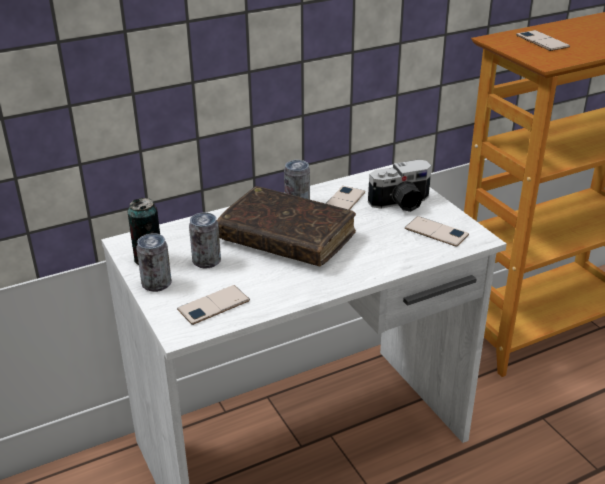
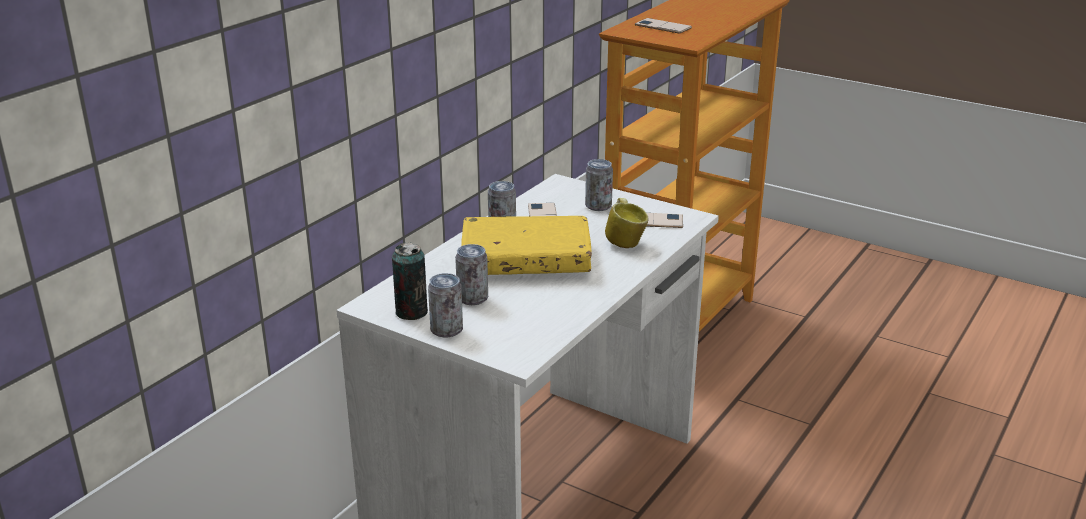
camera: 30 degrees left, 5 degrees down
phone [177,285,250,325] -> none
brown book [217,186,356,266] -> yellow book [461,216,592,275]
camera [368,159,432,212] -> can [585,159,613,211]
none -> mug [605,198,649,248]

